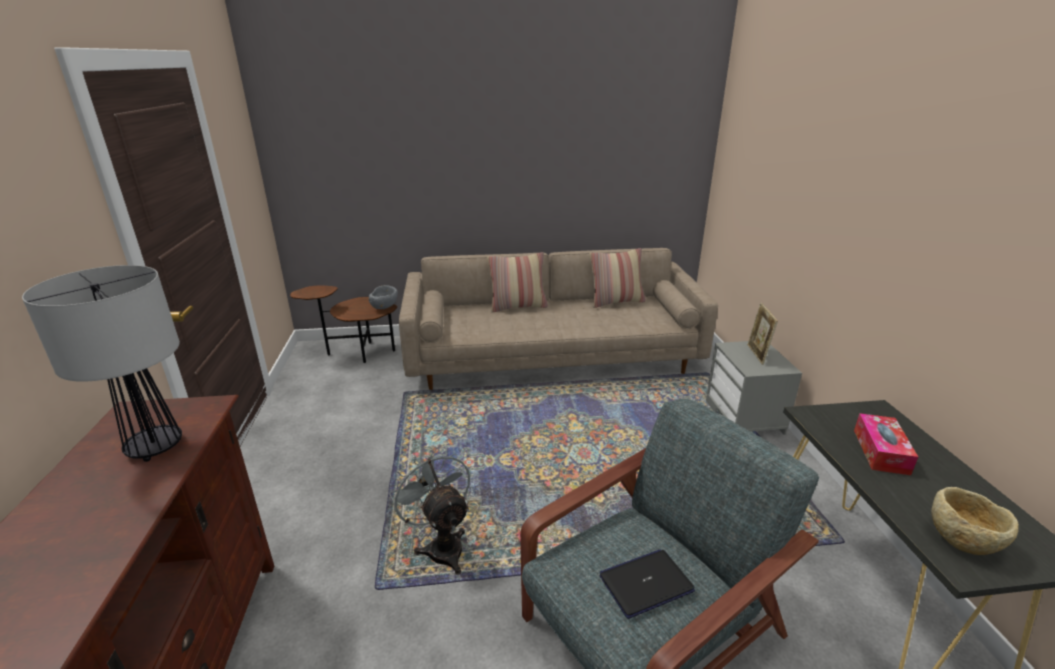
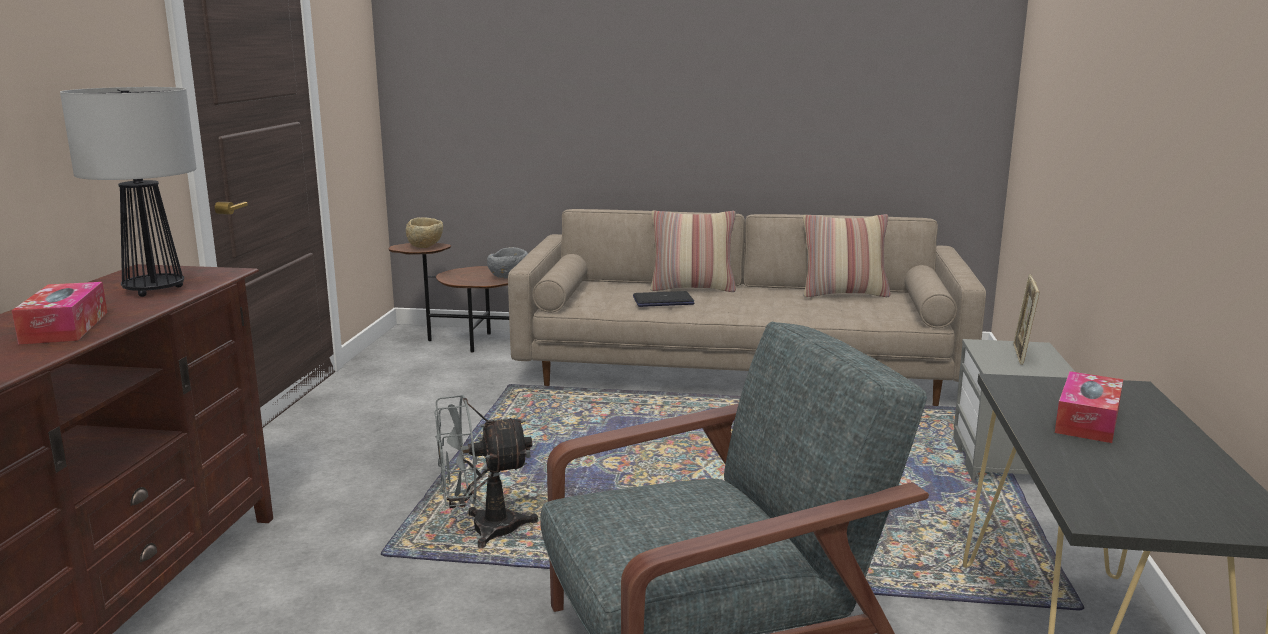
camera: 15 degrees right, 10 degrees down
grey fan [389,448,470,575] -> grey fan turned 90 degrees counterclockwise [435,395,538,548]
laptop [600,549,695,619] -> laptop moved to [633,291,695,307]
beige bowl [931,487,1019,555] -> beige bowl moved to [406,217,443,248]
none -> tissue box [12,282,108,344]

